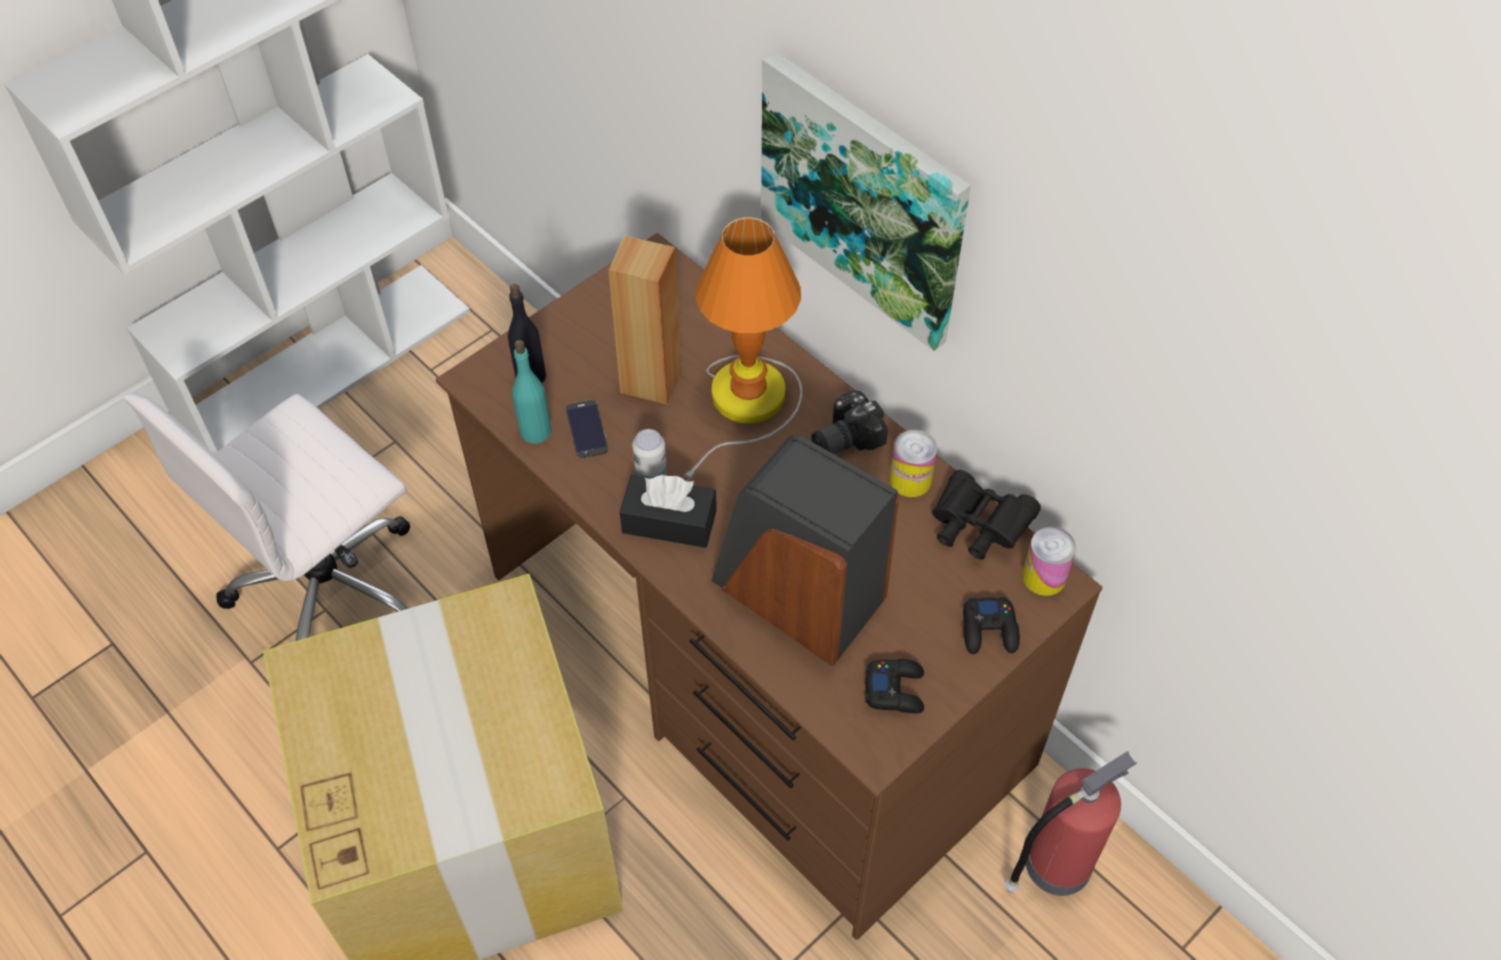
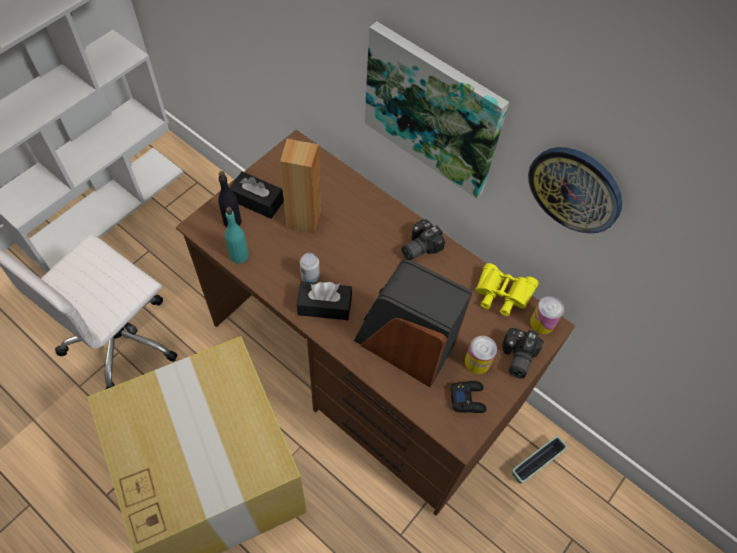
camera: 10 degrees left, 5 degrees up
phone [566,400,608,458] -> none
table lamp [683,217,802,481] -> none
can [890,430,937,497] -> can moved to [465,336,497,374]
black binoculars [932,470,1041,560] -> yellow binoculars [475,263,539,316]
black game controller [963,597,1020,654] -> camera [502,328,544,378]
fire extinguisher [1005,752,1137,896] -> planter [512,436,568,483]
none -> black tissue box [229,172,284,219]
none -> wall clock [528,147,622,233]

